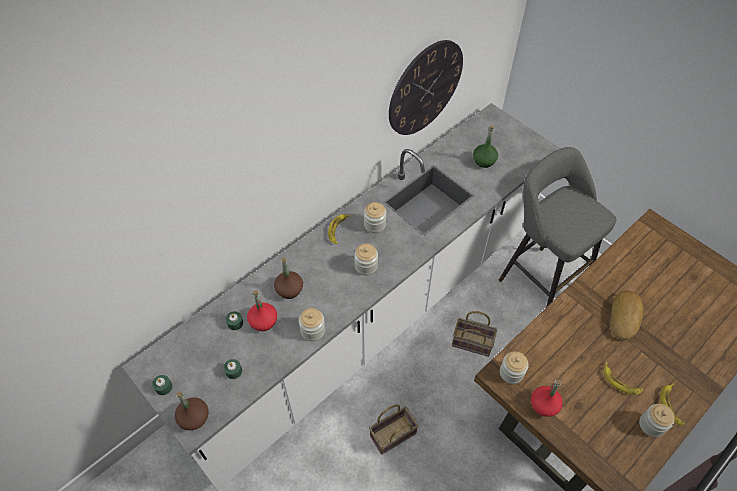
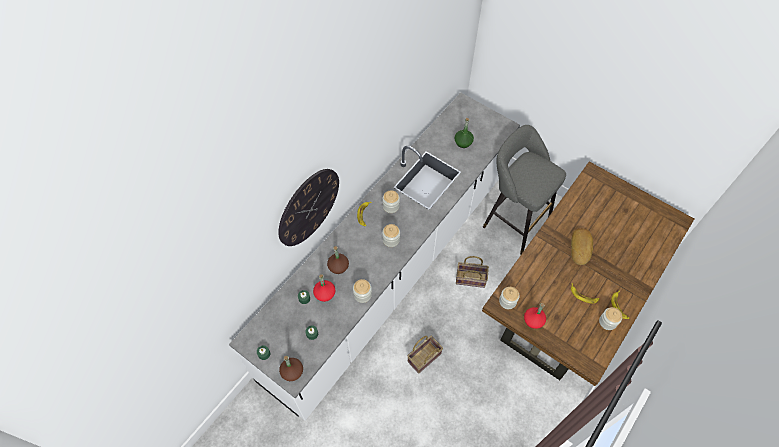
camera: 10 degrees left, 5 degrees up
wall clock [389,40,463,135] -> wall clock moved to [278,169,339,246]

